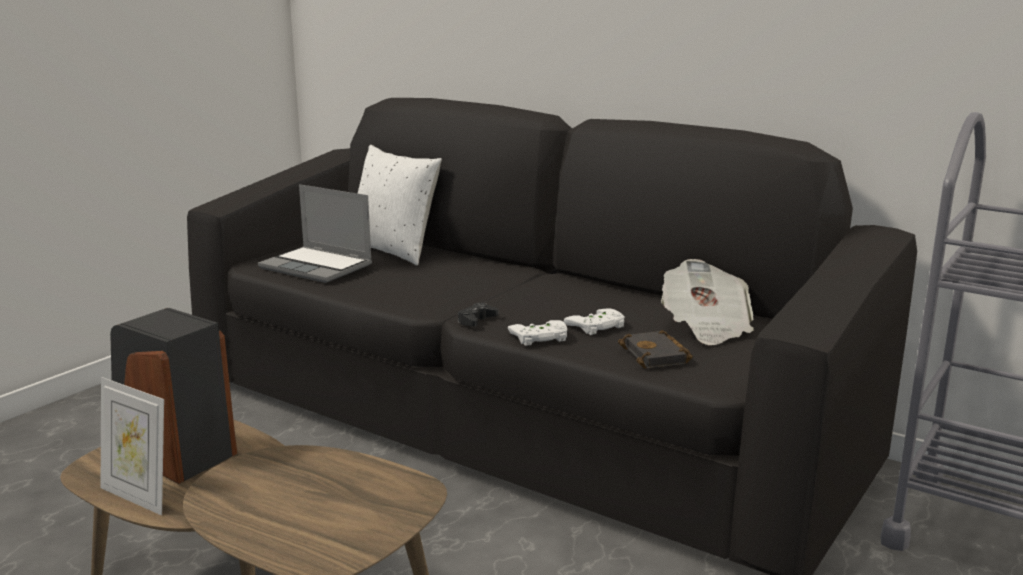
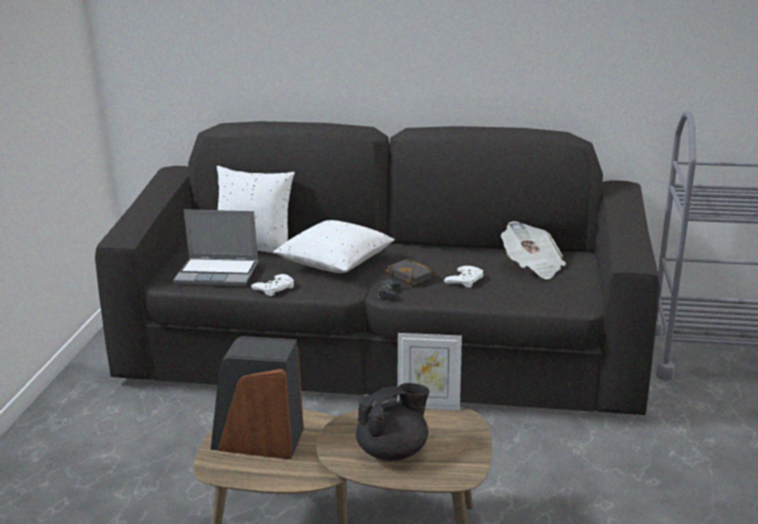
camera: 25 degrees left, 5 degrees up
picture frame [101,377,164,515] -> picture frame moved to [397,333,462,411]
white game controller [508,320,567,346] -> white game controller moved to [251,274,294,296]
black book [618,330,693,369] -> black book moved to [385,258,435,285]
none -> white pillow [273,220,395,273]
none -> black teapot [356,383,429,461]

